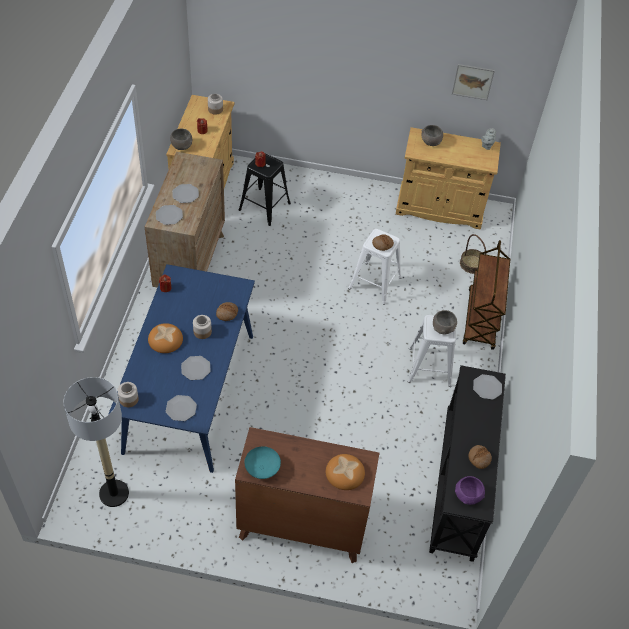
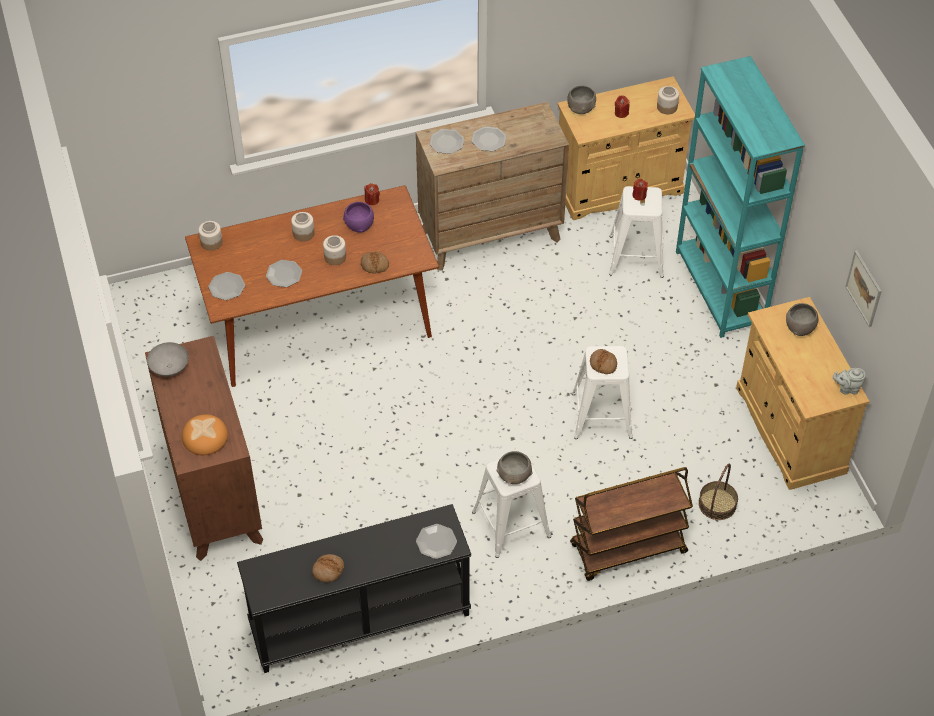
camera: 65 degrees right, 0 degrees up
floor lamp [63,377,129,507] -> none
blue dining table [108,264,255,473] -> brown dining table [185,185,439,387]
bread [148,323,183,353] -> jar [291,212,315,242]
black stool [239,153,291,226] -> white stool [609,186,664,278]
turquoise bowl [244,446,281,479] -> grey bowl [147,342,189,376]
purple bowl [455,476,485,505] -> purple bowl moved to [343,202,374,232]
none -> turquoise bookcase [676,56,805,338]

